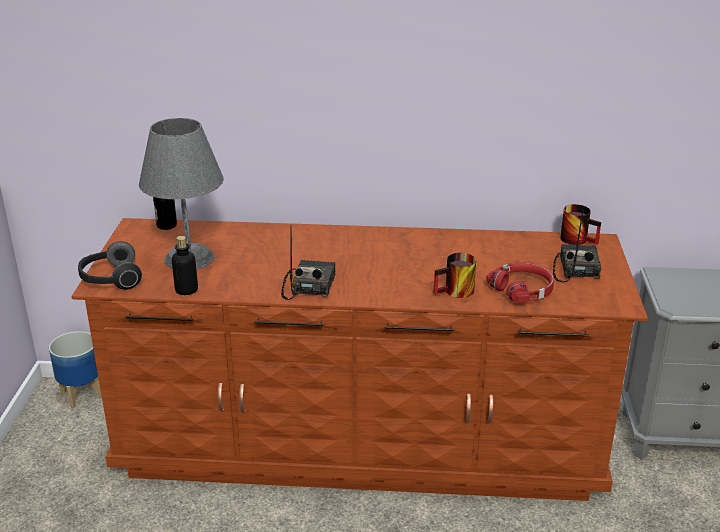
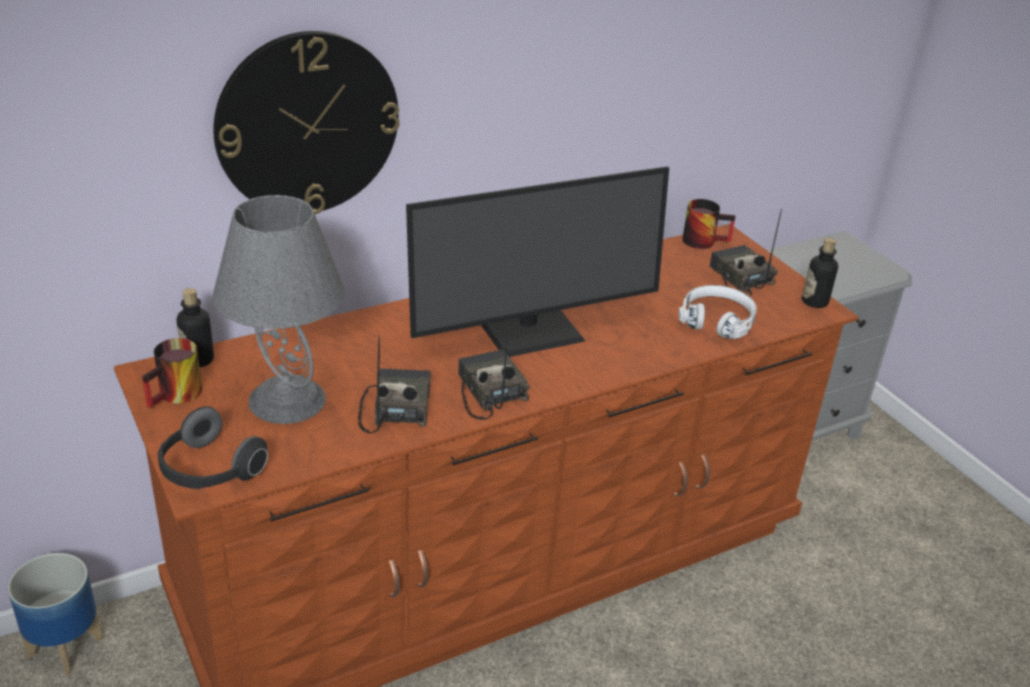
camera: 35 degrees left, 5 degrees up
bottle [172,236,198,295] -> bottle moved to [802,238,838,308]
mug [434,253,476,298] -> mug moved to [142,338,202,408]
red headphones [486,262,554,303] -> white headphones [678,285,757,339]
none -> wall clock [213,31,400,214]
none -> radio [358,335,431,433]
none -> monitor [406,166,669,357]

